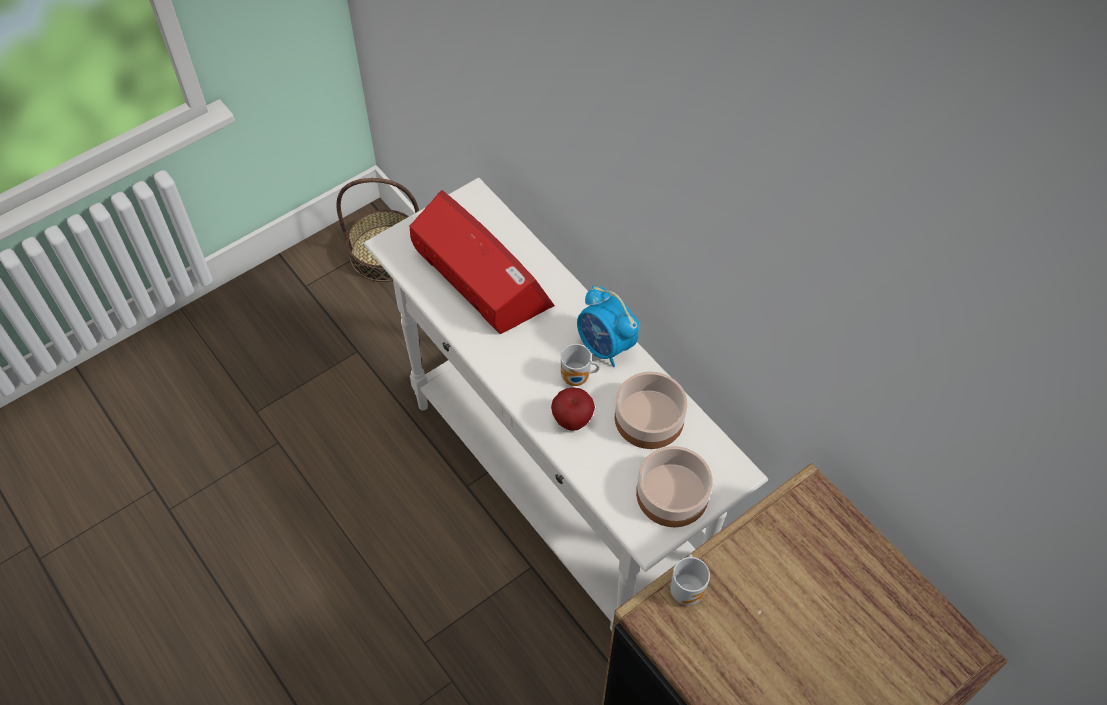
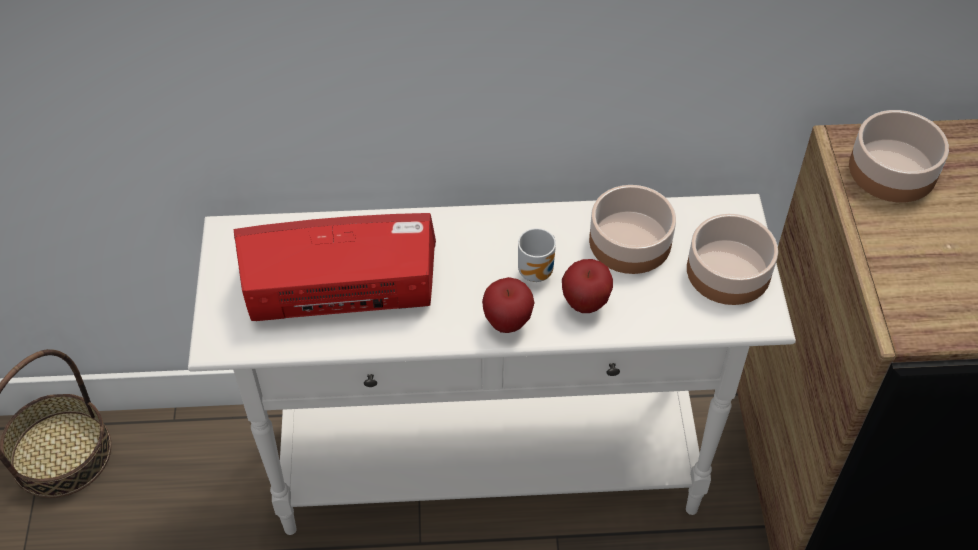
camera: 55 degrees left, 5 degrees down
alarm clock [577,285,639,367] -> none
mug [670,554,710,605] -> none
none -> apple [482,277,534,333]
none -> bowl [849,110,949,202]

